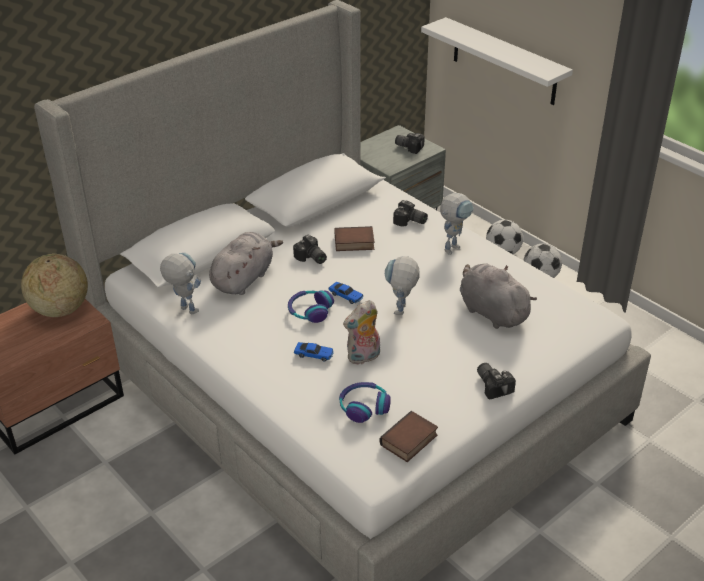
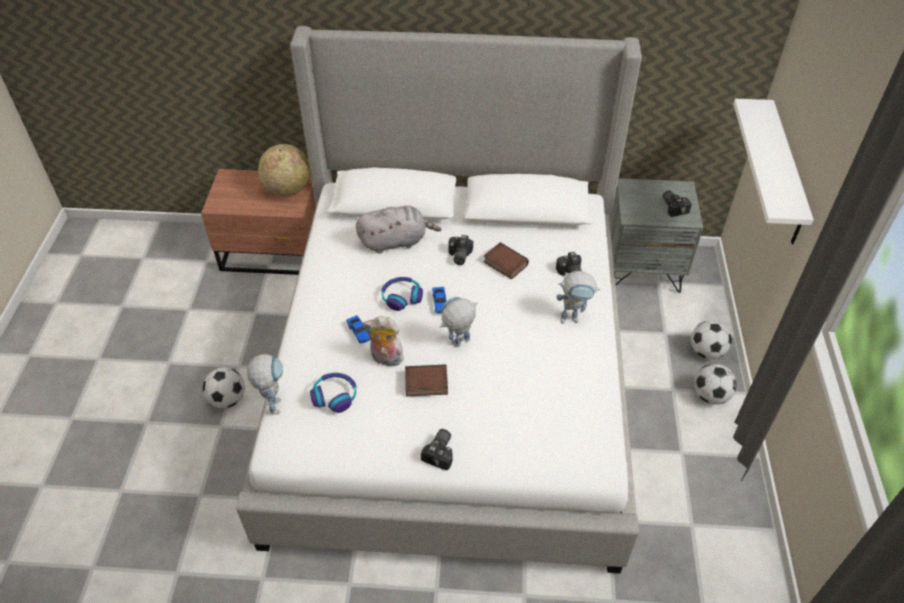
camera: 45 degrees right, 10 degrees up
toy robot [160,253,201,314] -> toy robot moved to [247,354,283,415]
book [379,411,438,462] -> book moved to [405,364,448,396]
grey plush toy [460,263,537,329] -> none
none -> football [202,367,245,408]

